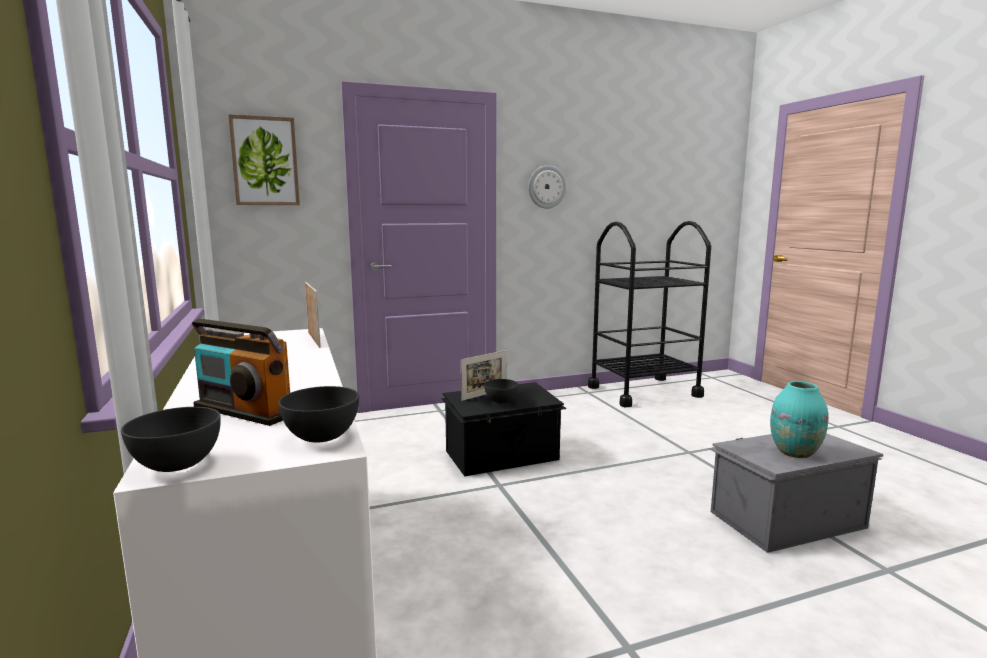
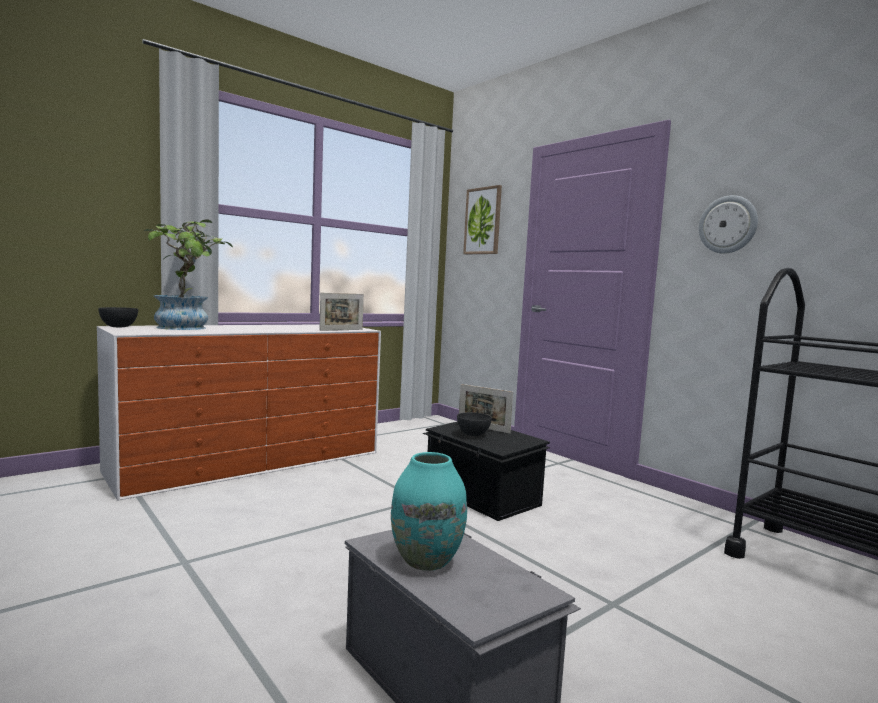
camera: 70 degrees right, 5 degrees down
radio [192,318,290,426] -> potted plant [144,219,233,330]
grey bowl [278,386,359,443] -> none

